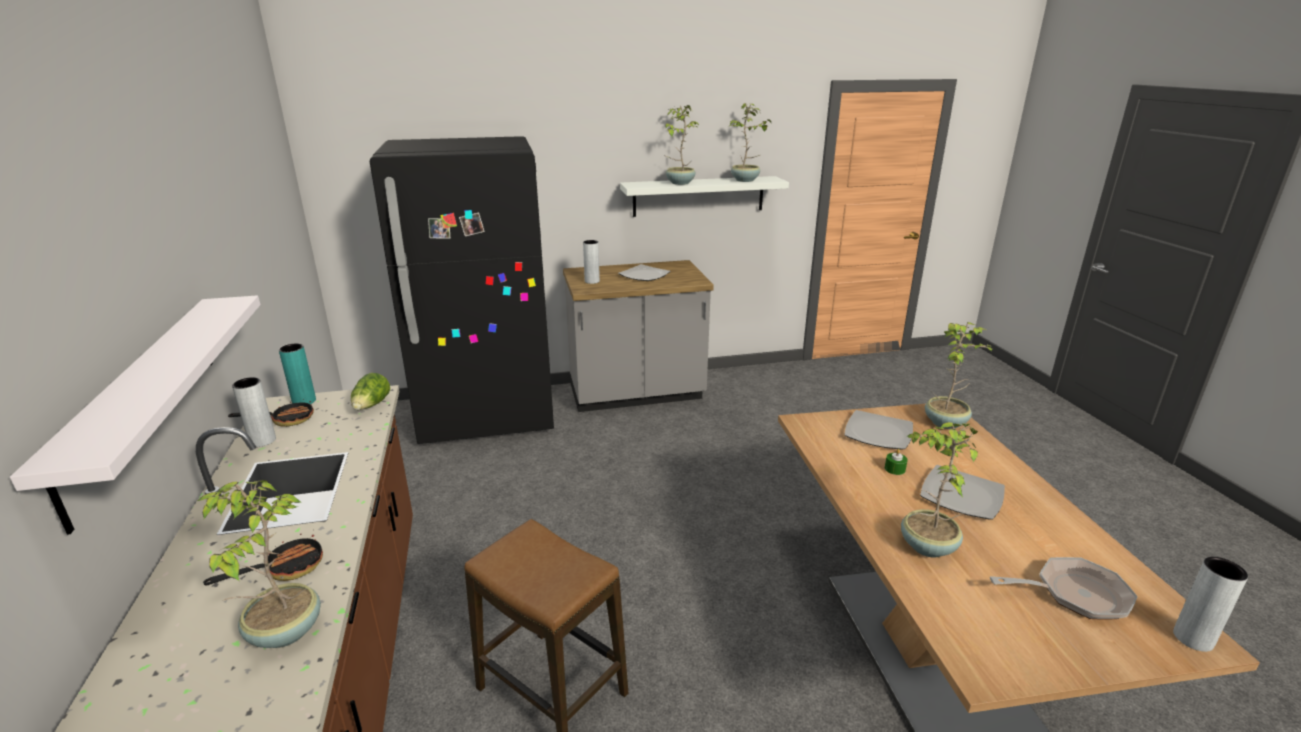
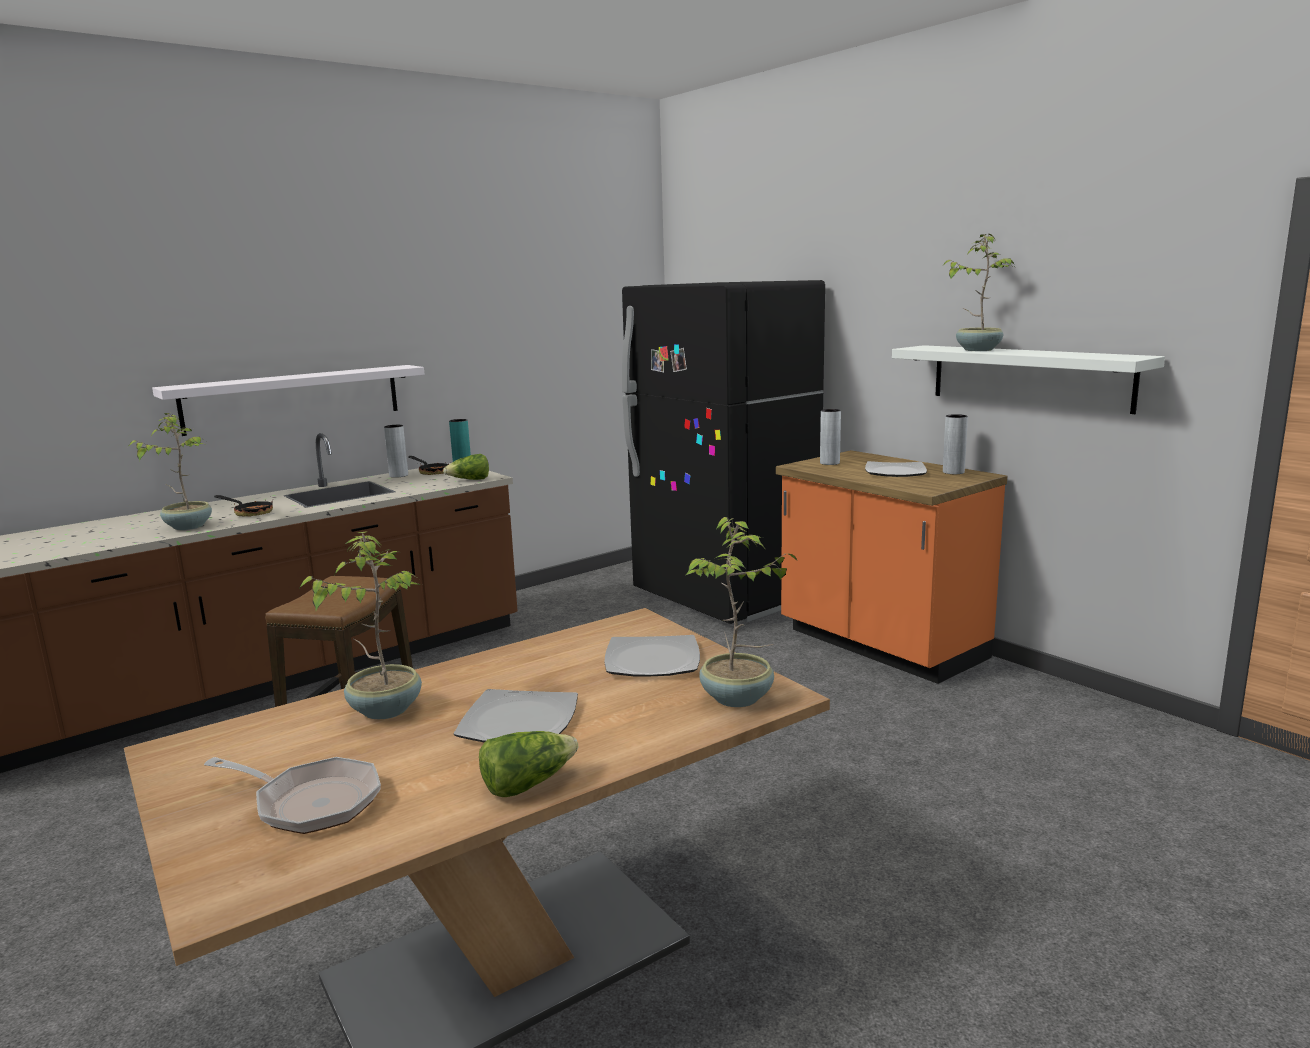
camera: 65 degrees right, 10 degrees down
grey counter [563,260,714,412] -> orange counter [776,450,1007,684]
potted plant [730,103,771,182] -> none
green candle [885,449,908,475] -> none
frying pan [990,557,1138,619] -> frying pan turned 45 degrees counterclockwise [204,757,381,834]
grey vase [1173,557,1248,652] -> grey vase moved to [943,414,968,474]
none -> lettuce [479,731,578,797]

